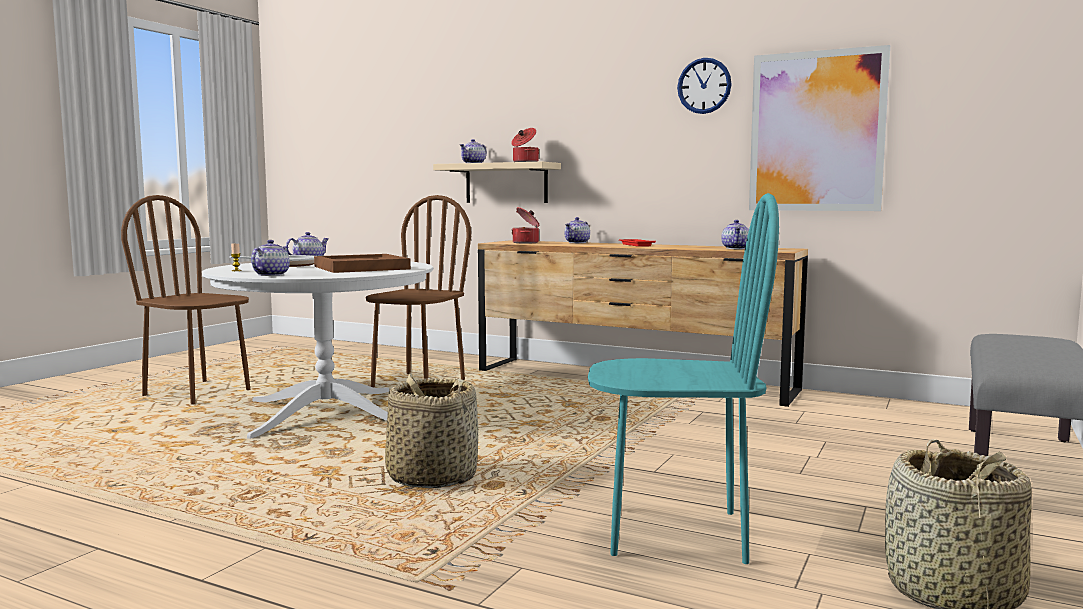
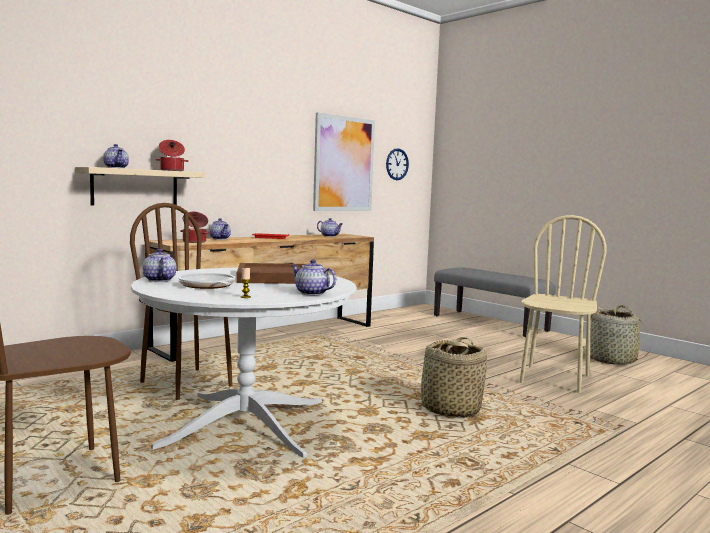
camera: 70 degrees left, 0 degrees up
turquoise chair [588,193,779,564] -> beige chair [520,215,607,393]
wall clock [677,58,732,114] -> wall clock moved to [386,148,409,180]

